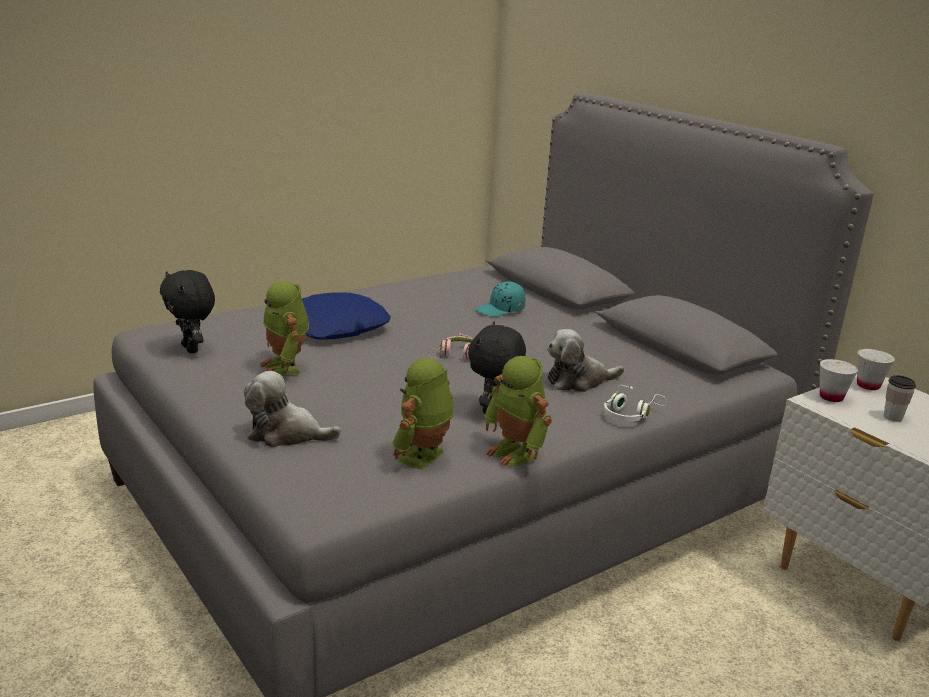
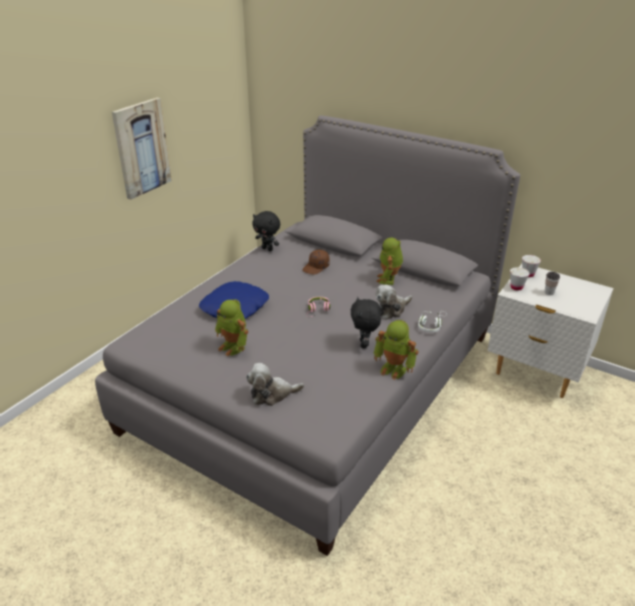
camera: 20 degrees left, 10 degrees up
black plush toy [160,270,215,353] -> black plush toy moved to [252,211,280,251]
toy robot [392,358,454,470] -> toy robot moved to [376,238,403,285]
turquoise cap [476,281,525,317] -> brown cap [302,250,330,275]
none -> picture [112,97,172,200]

